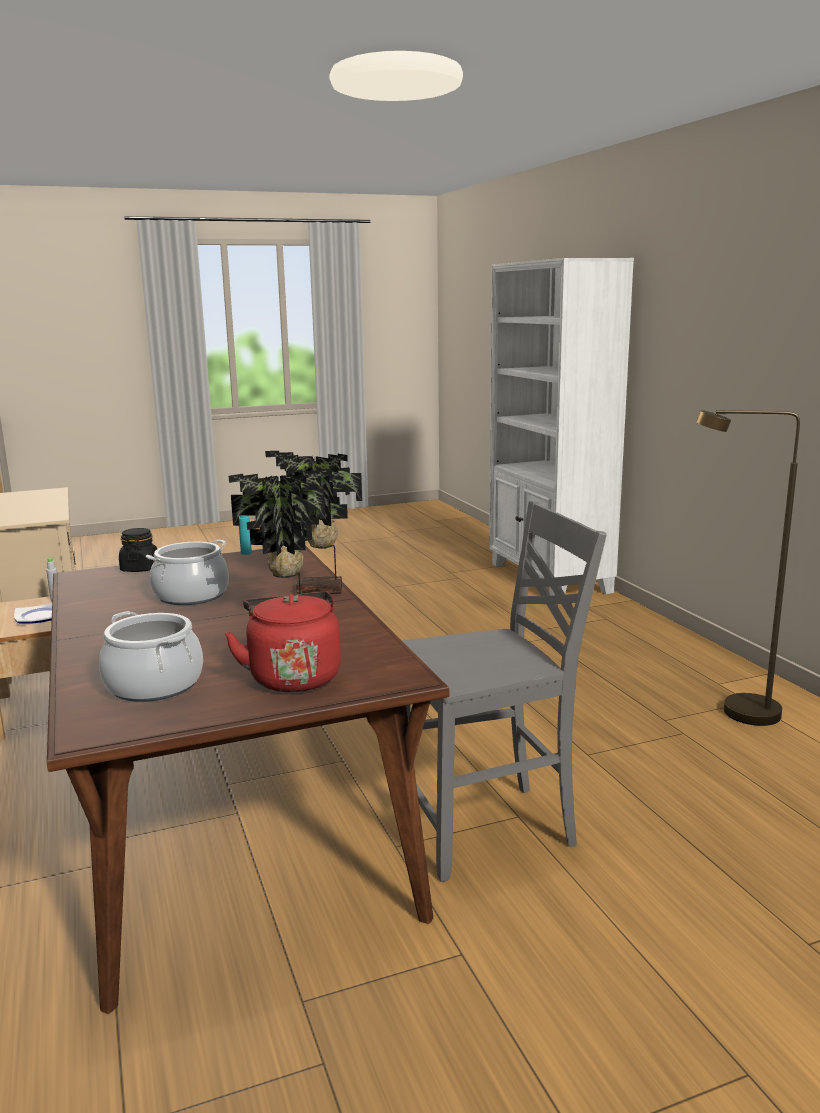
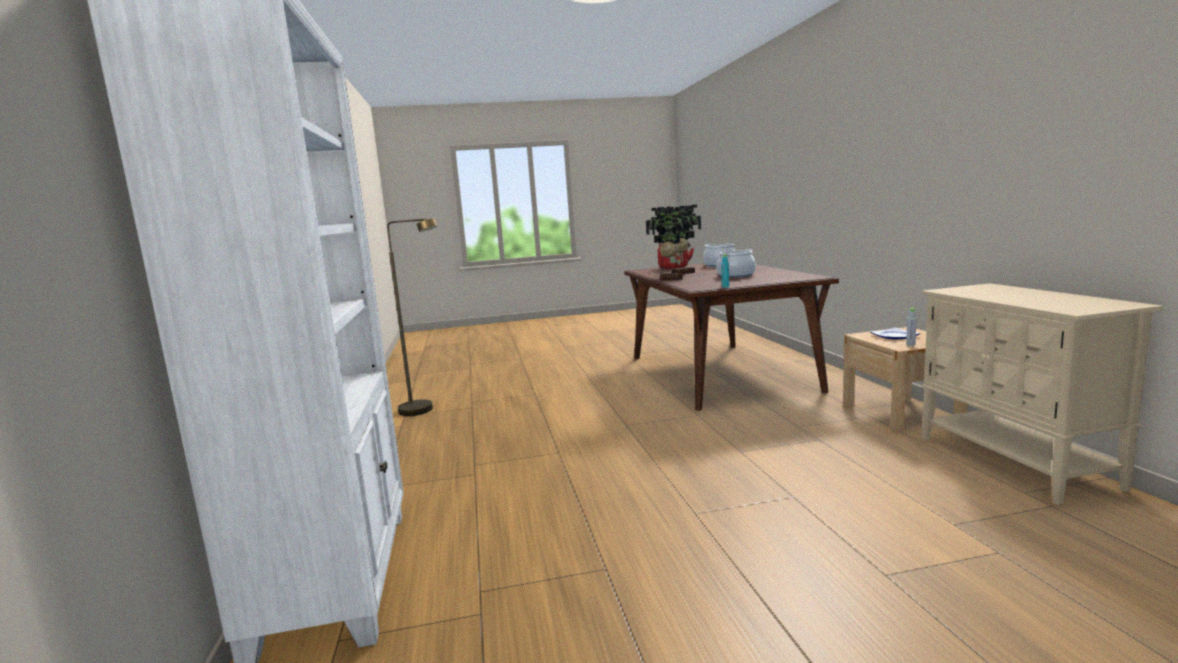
camera: 170 degrees left, 5 degrees down
black jar [119,528,157,572] -> none
grey chair [402,501,607,882] -> none

